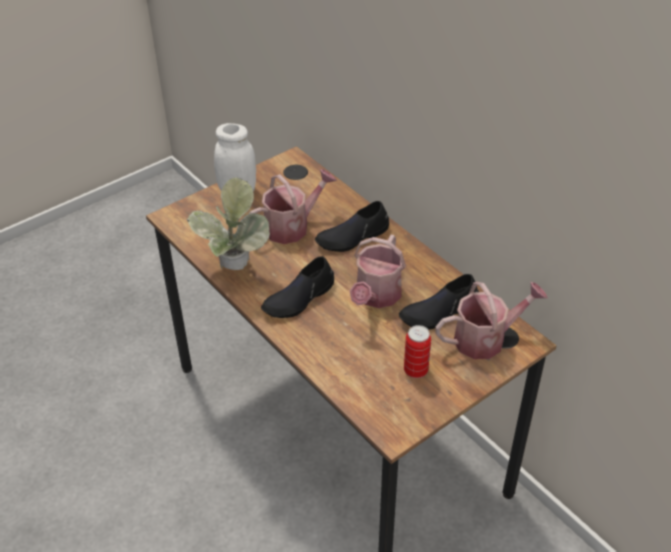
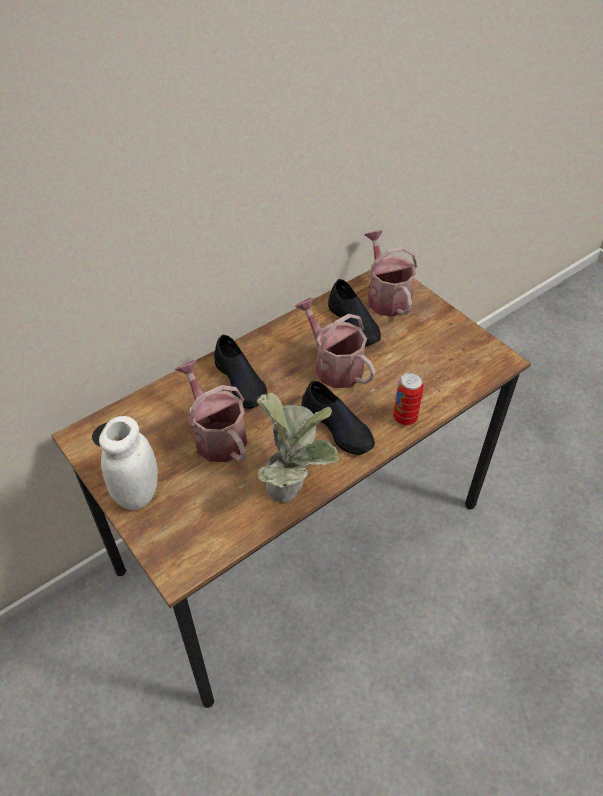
camera: 90 degrees left, 5 degrees up
watering can [350,235,406,308] -> watering can turned 150 degrees counterclockwise [294,297,376,388]
can [404,325,431,378] -> can moved to [393,372,424,426]

